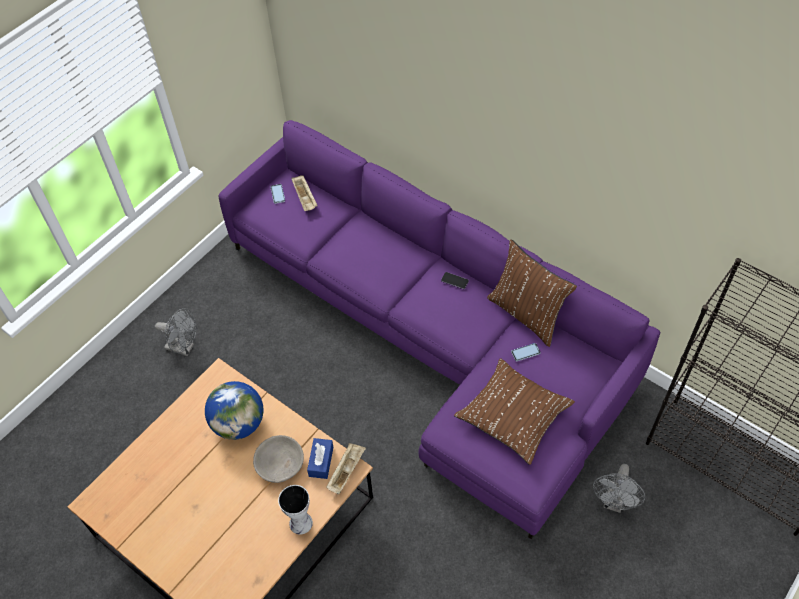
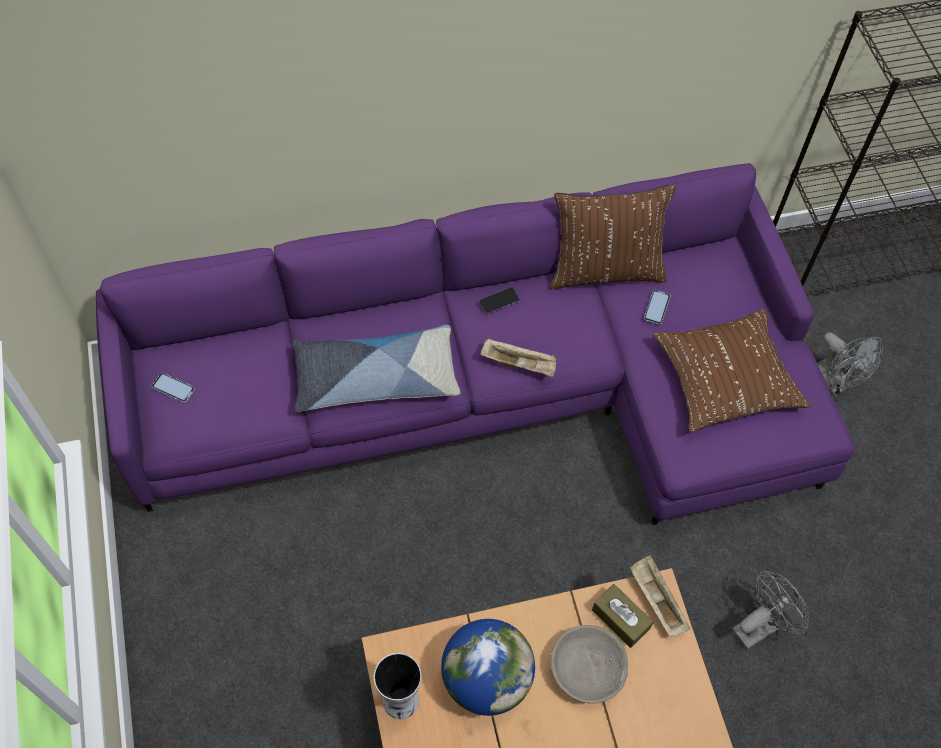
camera: 55 degrees left, 5 degrees up
grey fan [155,308,197,356] -> grey fan moved to [731,570,809,650]
vase [278,485,313,535] -> vase moved to [374,653,422,719]
beige tray [292,175,317,211] -> beige tray moved to [480,338,556,377]
blue tissue box [307,438,333,479] -> brown tissue box [592,584,653,648]
none -> pillow [293,325,461,412]

